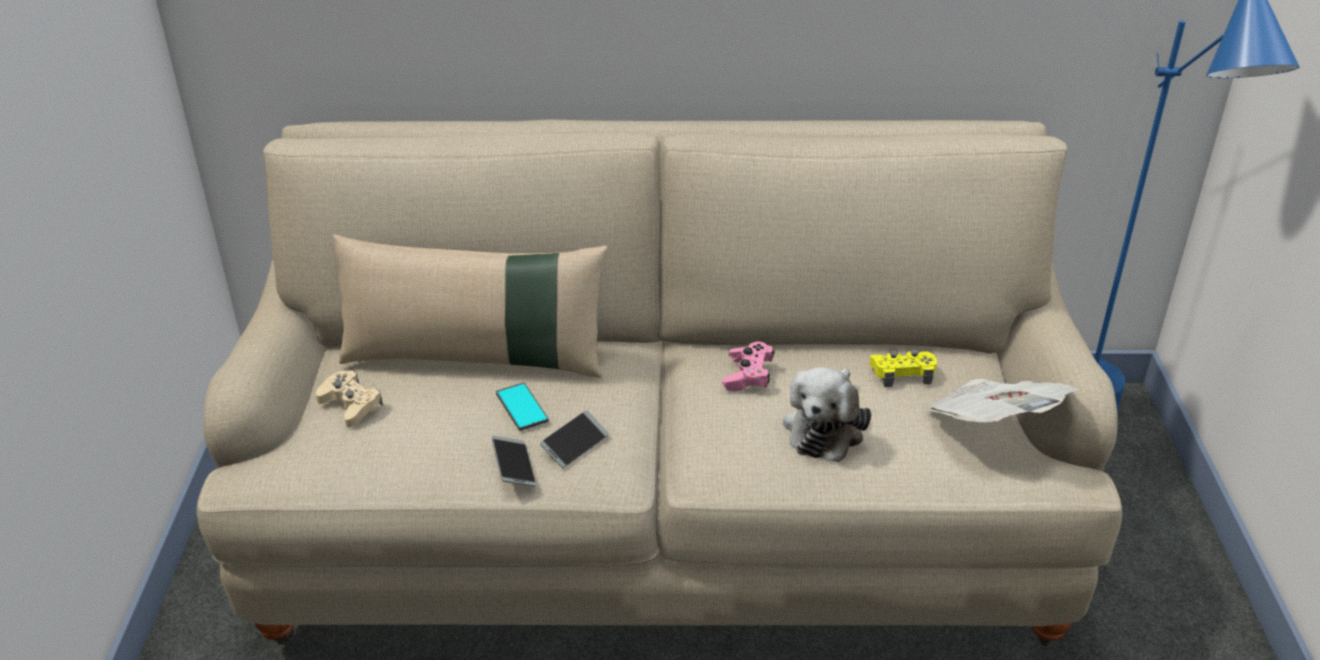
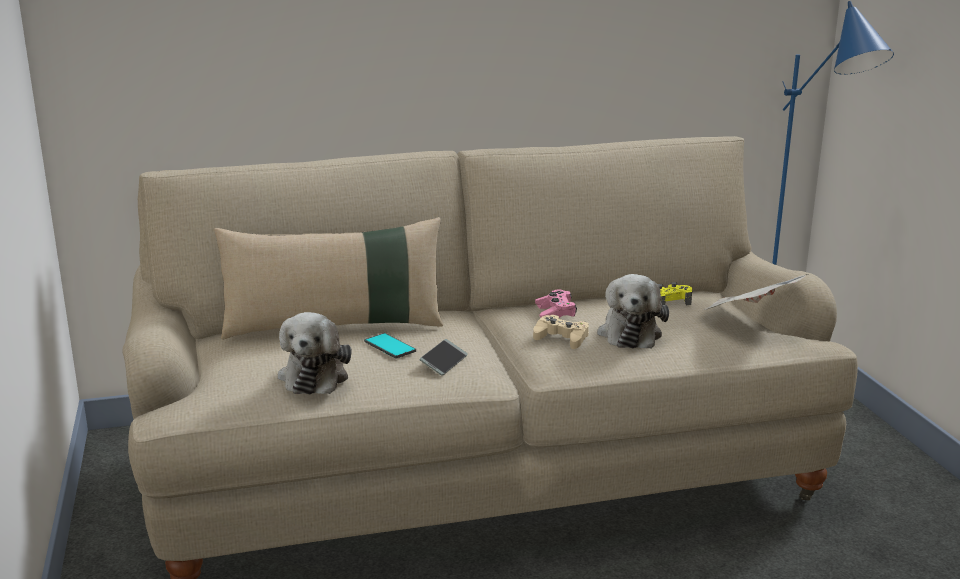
camera: 15 degrees left, 15 degrees down
beige game controller [316,370,383,427] -> beige game controller moved to [533,315,589,349]
phone [492,435,536,487] -> none
none -> plush toy [278,312,351,394]

